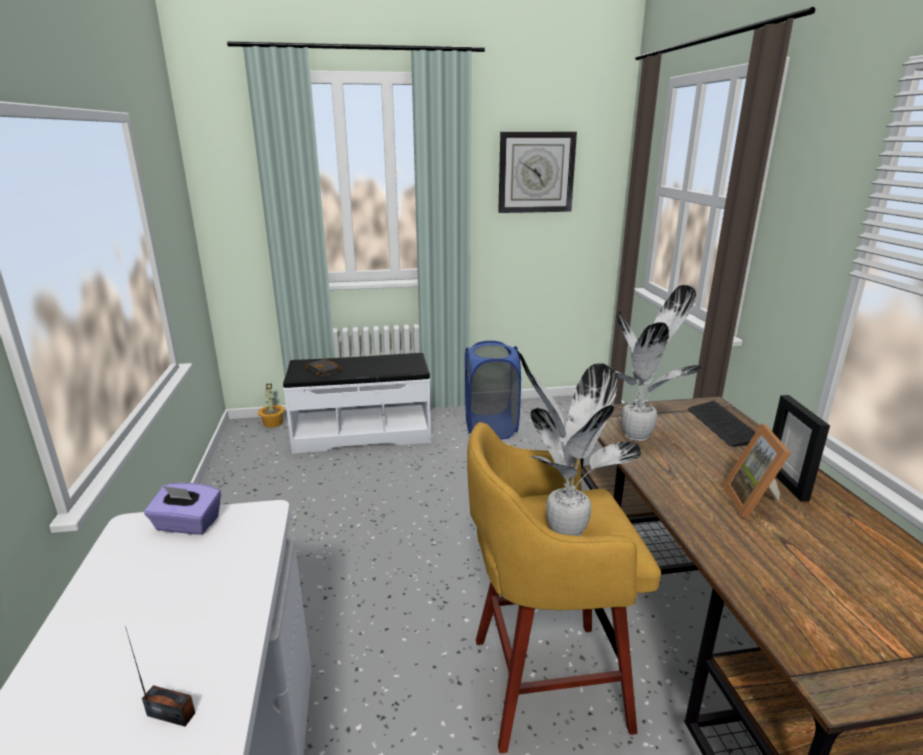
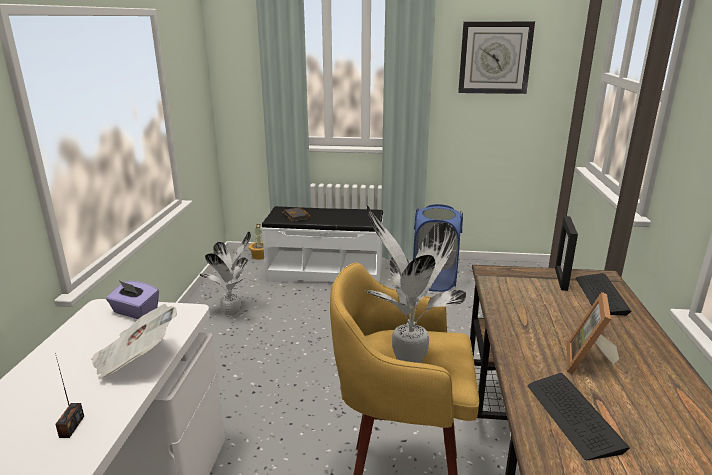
camera: 15 degrees right, 0 degrees up
radio [125,626,195,727] -> radio turned 60 degrees clockwise [55,353,84,438]
potted plant [615,285,702,441] -> potted plant moved to [199,232,251,317]
picture frame [772,395,830,502] -> picture frame moved to [555,216,578,291]
none -> newspaper [91,304,177,380]
none -> keyboard [528,373,630,460]

